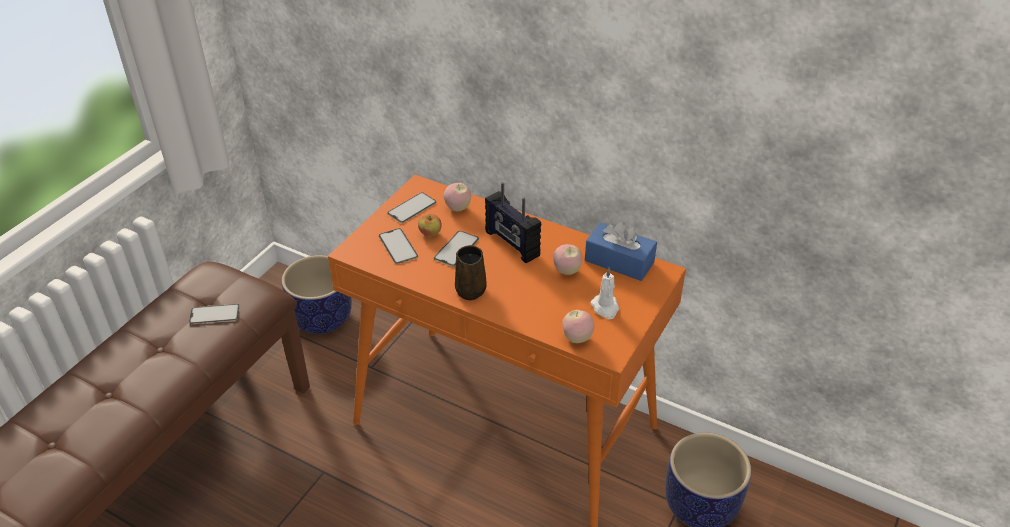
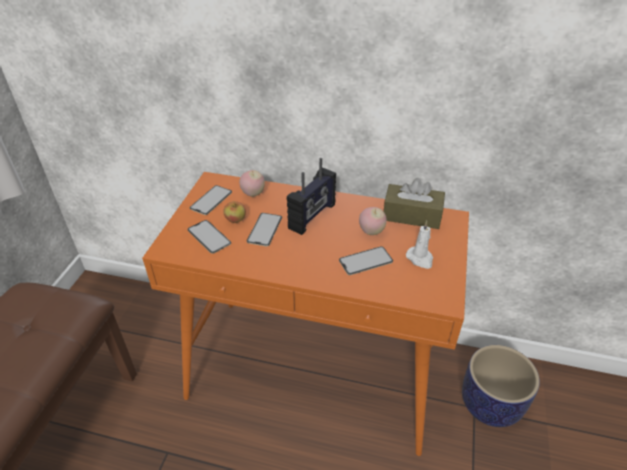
camera: 15 degrees left, 0 degrees up
phone [189,304,240,324] -> phone moved to [339,246,393,275]
planter [281,255,352,334] -> none
brown mug [455,245,487,300] -> none
radio [485,182,541,263] -> radio turned 90 degrees counterclockwise [287,158,336,235]
apple [562,310,594,343] -> none
blue tissue box [585,221,657,281] -> brown tissue box [383,178,445,229]

